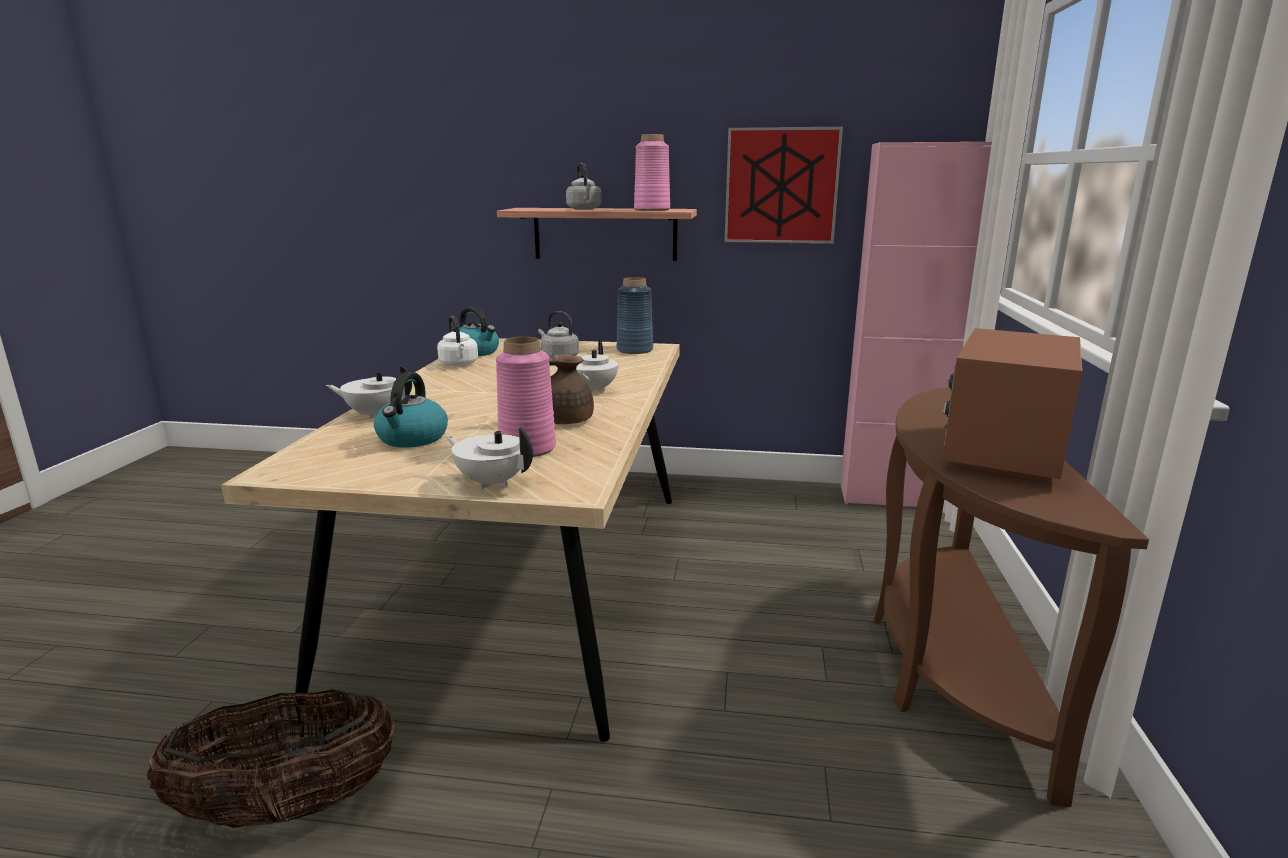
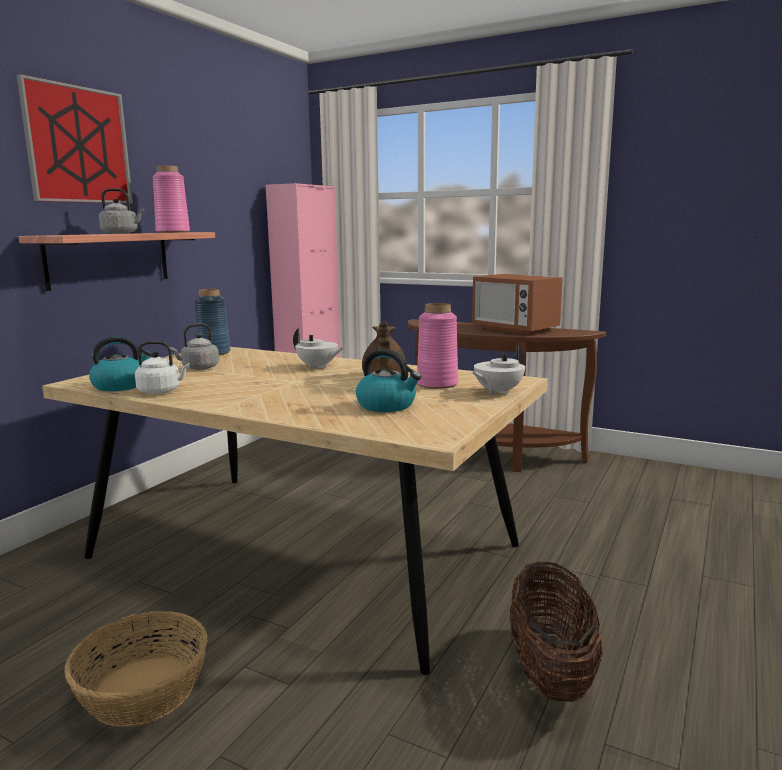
camera: 70 degrees left, 5 degrees down
white teapot [326,365,412,419] -> none
picture [725,127,843,244] -> picture moved to [17,74,133,203]
none -> basket [64,611,208,727]

